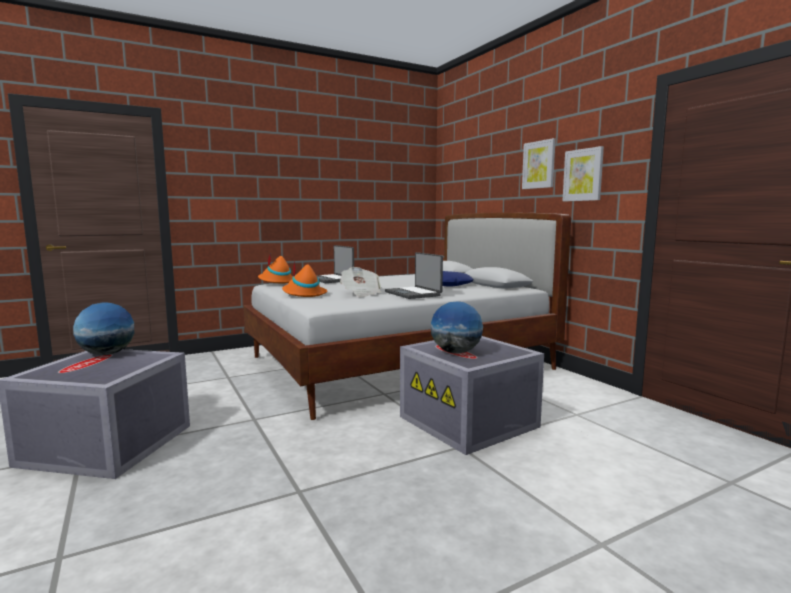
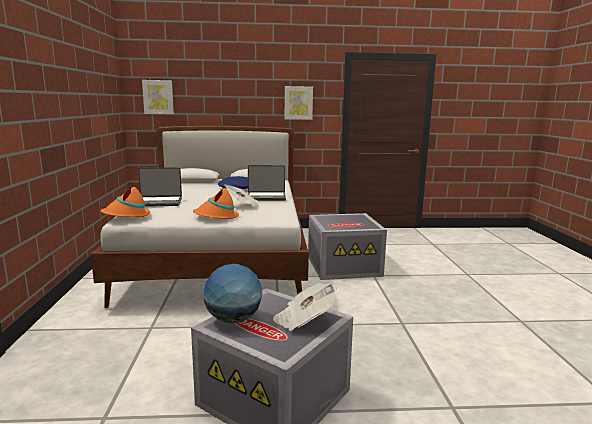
camera: 65 degrees left, 5 degrees up
globe [431,301,483,354] -> none
picture [522,138,556,189] -> picture moved to [142,80,174,114]
none -> newspaper [273,283,337,331]

